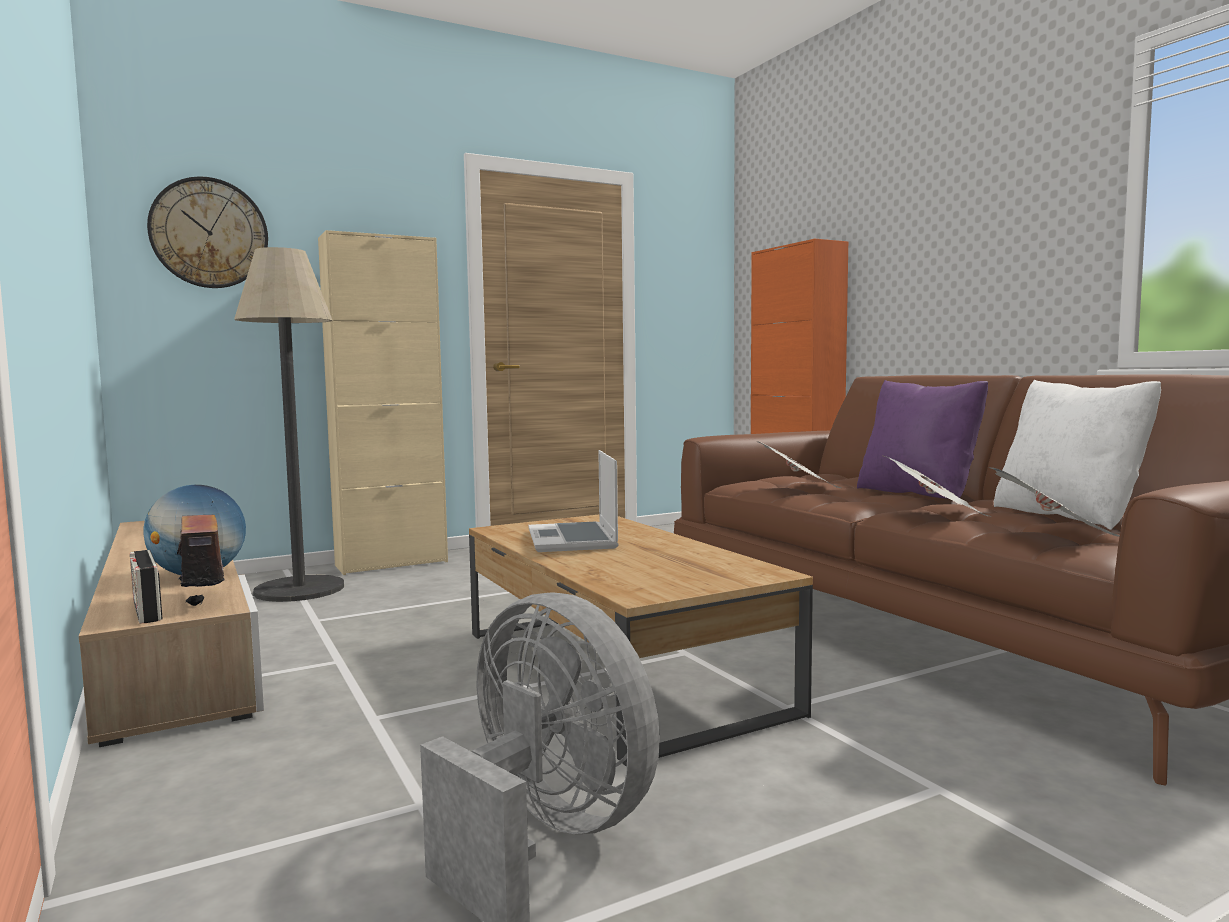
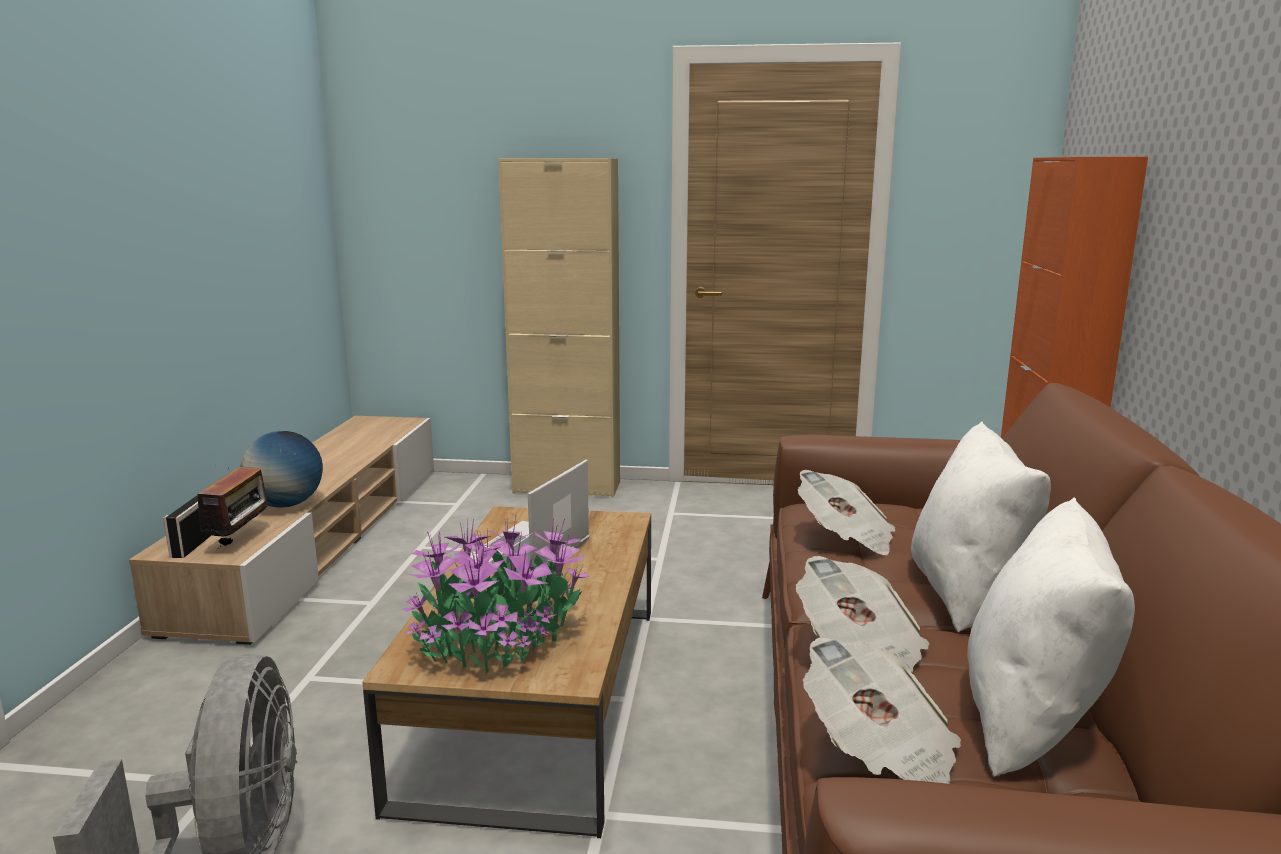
camera: 35 degrees right, 10 degrees up
wall clock [147,176,268,288] -> none
floor lamp [234,247,344,602] -> none
purple pillow [857,380,988,499] -> white pillow [911,422,1051,633]
none -> potted plant [403,516,590,673]

